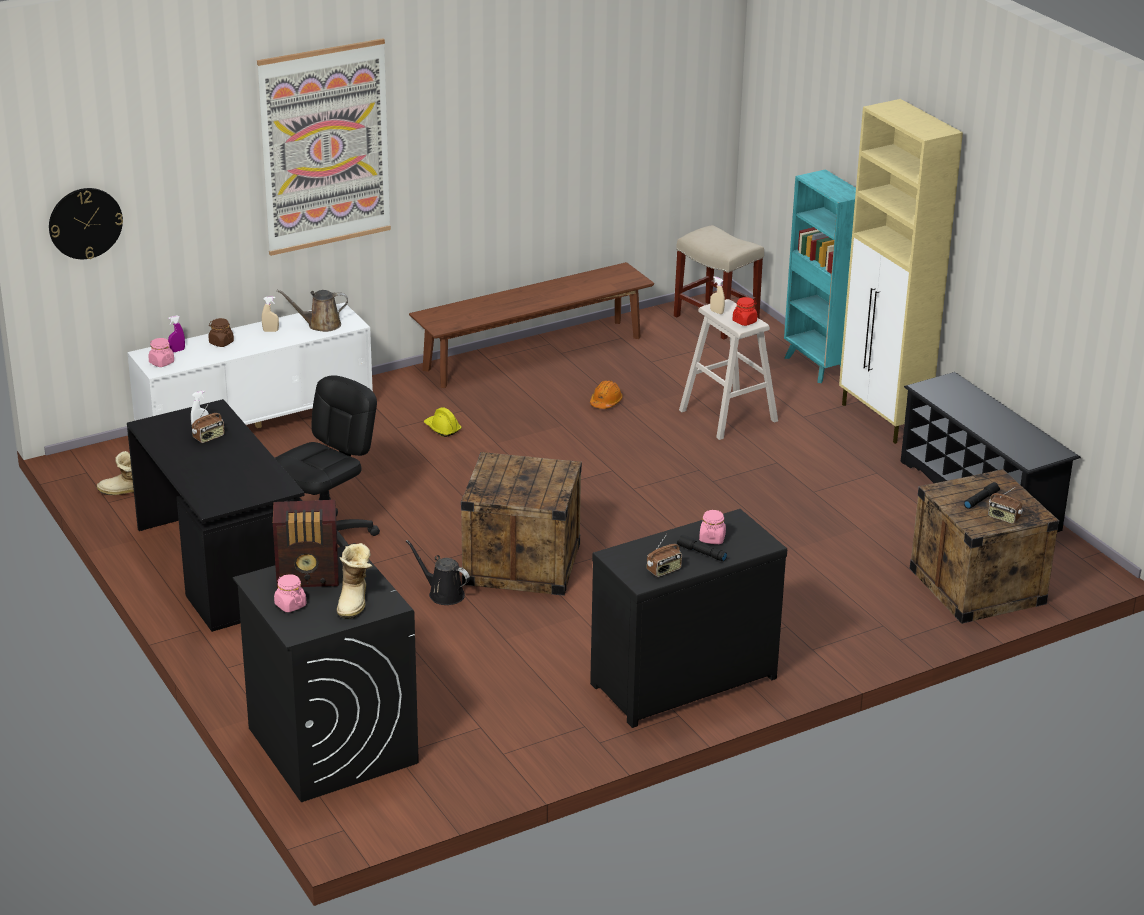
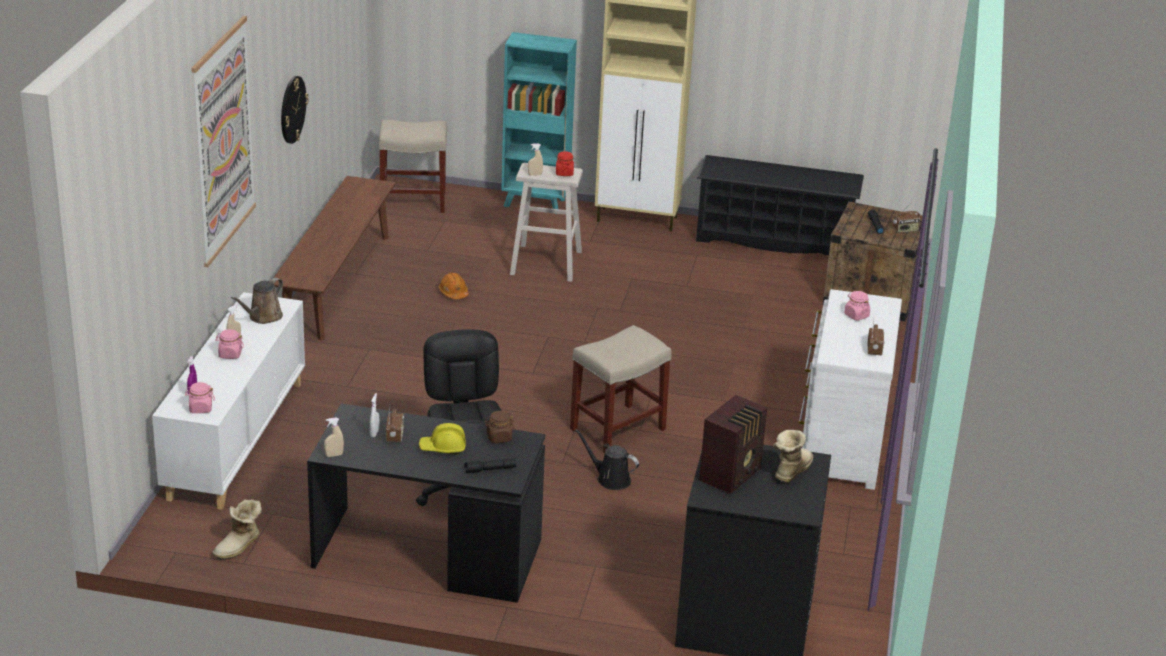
camera: 50 degrees left, 0 degrees up
wall clock [49,188,123,259] -> wall clock moved to [281,76,309,144]
brown jar [209,318,234,347] -> brown jar moved to [485,411,514,443]
pink jar [274,574,306,612] -> pink jar moved to [215,329,244,359]
boot [337,543,373,619] -> boot turned 105 degrees counterclockwise [773,430,813,483]
black watering can [406,540,470,605] -> black watering can turned 45 degrees clockwise [575,429,639,490]
yellow hard hat [424,407,462,437] -> yellow hard hat moved to [419,423,466,455]
crate [461,452,582,596] -> beige stool [570,325,672,453]
black dresser [590,509,787,728] -> white dresser [799,289,902,490]
black flashlight [677,535,727,561] -> black flashlight moved to [464,458,516,473]
none -> beige spray bottle [324,417,344,457]

